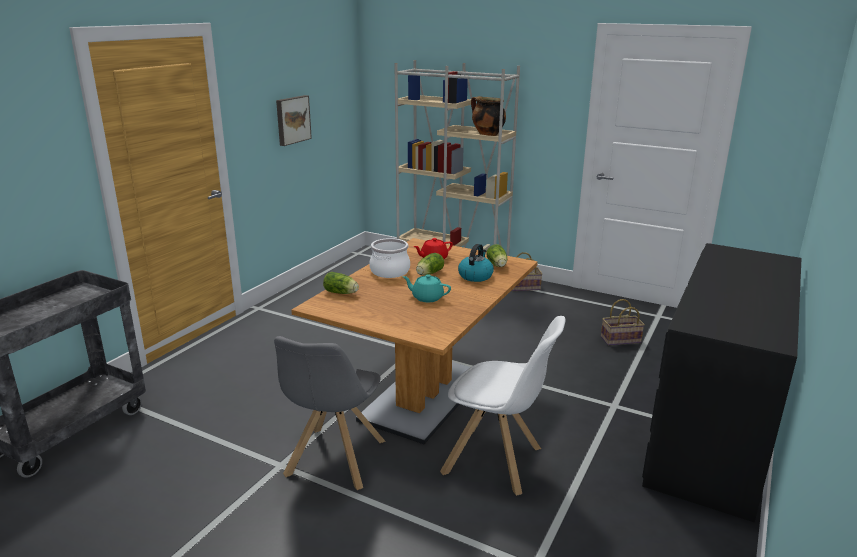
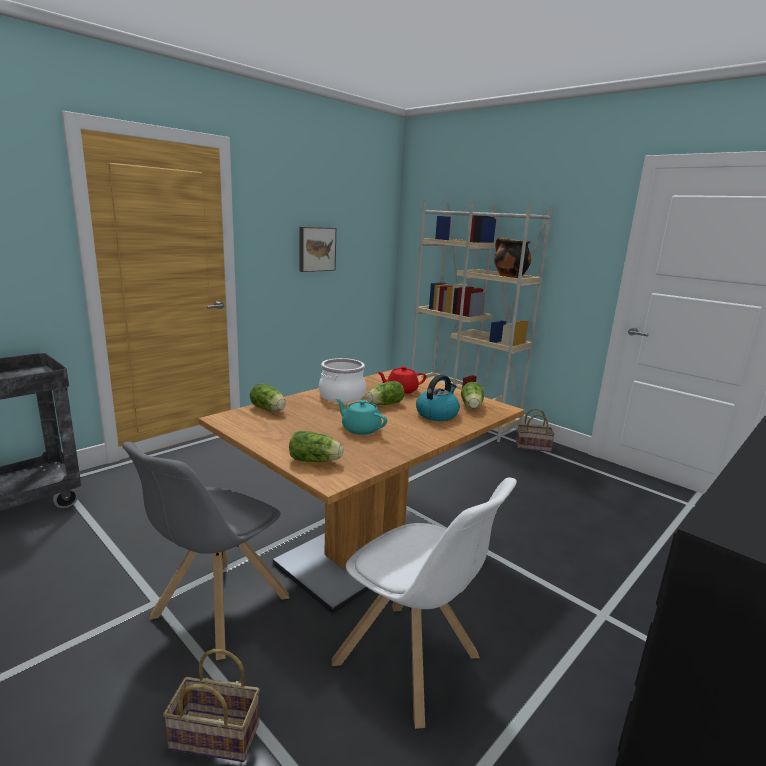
camera: 15 degrees right, 5 degrees down
basket [601,299,645,345] -> basket moved to [163,649,260,762]
none -> lettuce [289,431,343,462]

